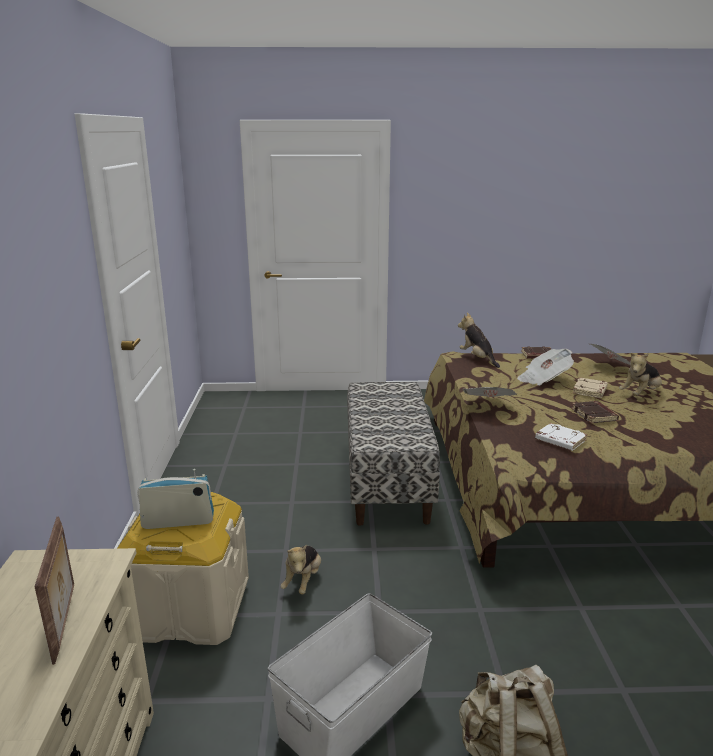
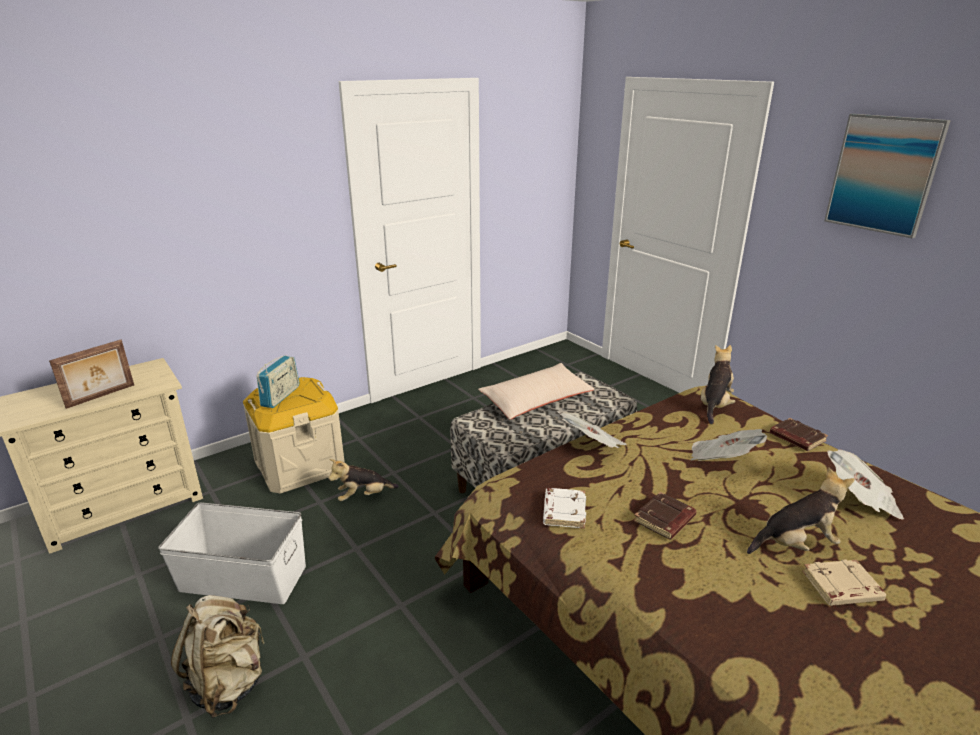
camera: 55 degrees right, 5 degrees up
radio [137,469,214,529] -> radio turned 60 degrees clockwise [257,355,299,408]
beige book [573,377,608,398] -> beige book moved to [803,559,886,606]
plush toy [619,353,662,396] -> plush toy turned 150 degrees clockwise [747,467,855,554]
none -> beige pillow [478,363,595,419]
none -> picture [824,114,951,238]

